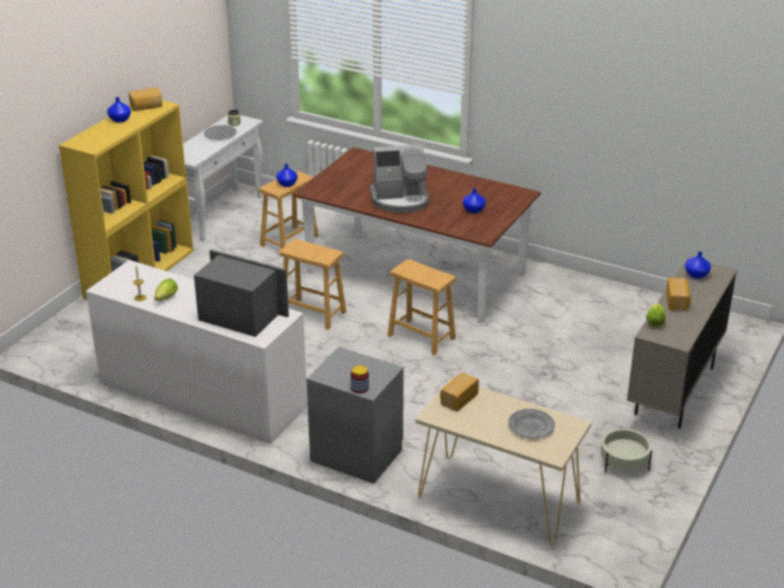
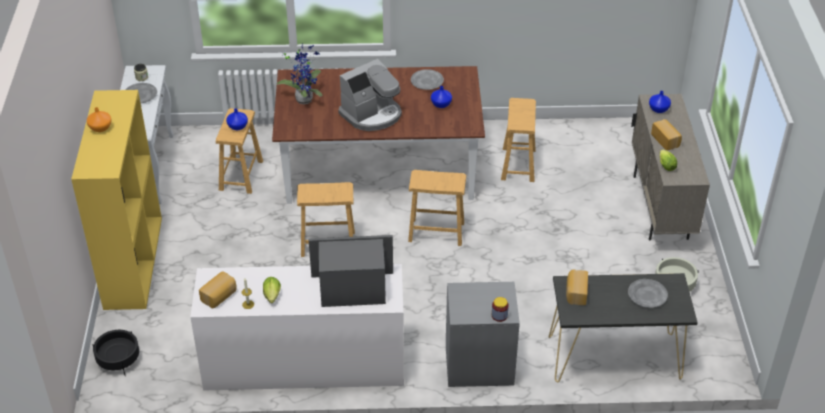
camera: 30 degrees left, 10 degrees up
blue vase [107,97,131,123] -> orange vase [87,107,111,132]
bread [129,88,162,111] -> bread moved to [199,271,237,308]
beige console table [415,378,592,546] -> black console table [549,273,698,382]
none -> black planter [93,330,139,375]
none -> potted plant [277,44,322,104]
none -> grey plate [411,69,444,90]
none -> brown stool [501,98,536,182]

